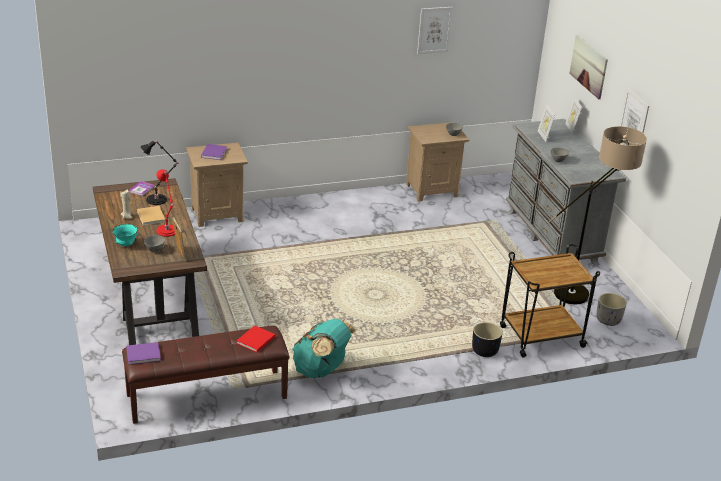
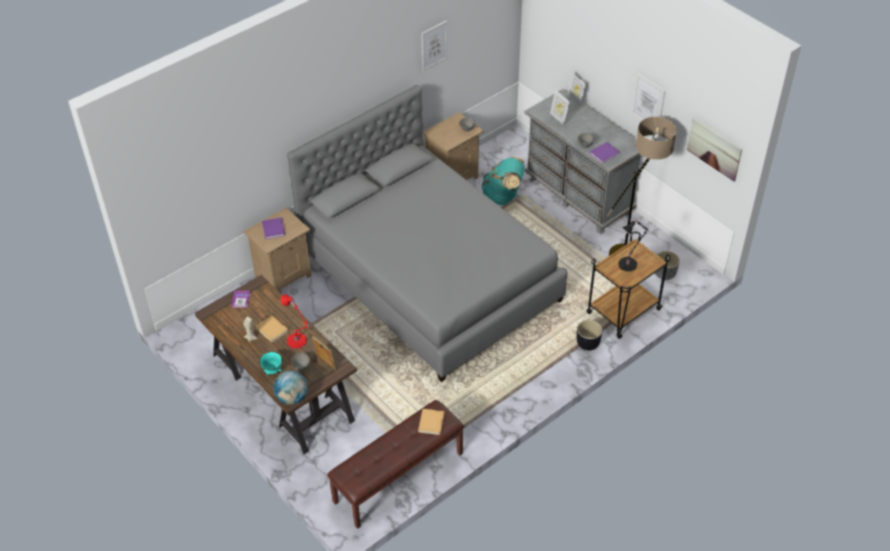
camera: 20 degrees left, 15 degrees up
purple book [126,342,161,365] -> purple book moved to [589,142,619,164]
black table lamp [141,140,179,205] -> black table lamp moved to [618,219,649,271]
red book [236,325,275,352] -> beige book [418,409,445,435]
turquoise backpack [292,319,355,378] -> turquoise backpack moved to [481,157,525,205]
picture [569,35,608,99] -> picture moved to [687,118,742,181]
none -> globe [274,371,308,405]
none -> grey bed [287,85,567,382]

